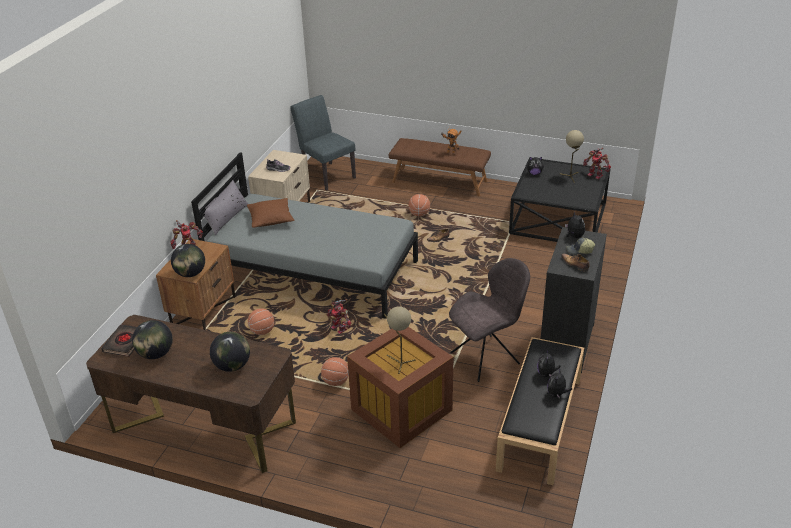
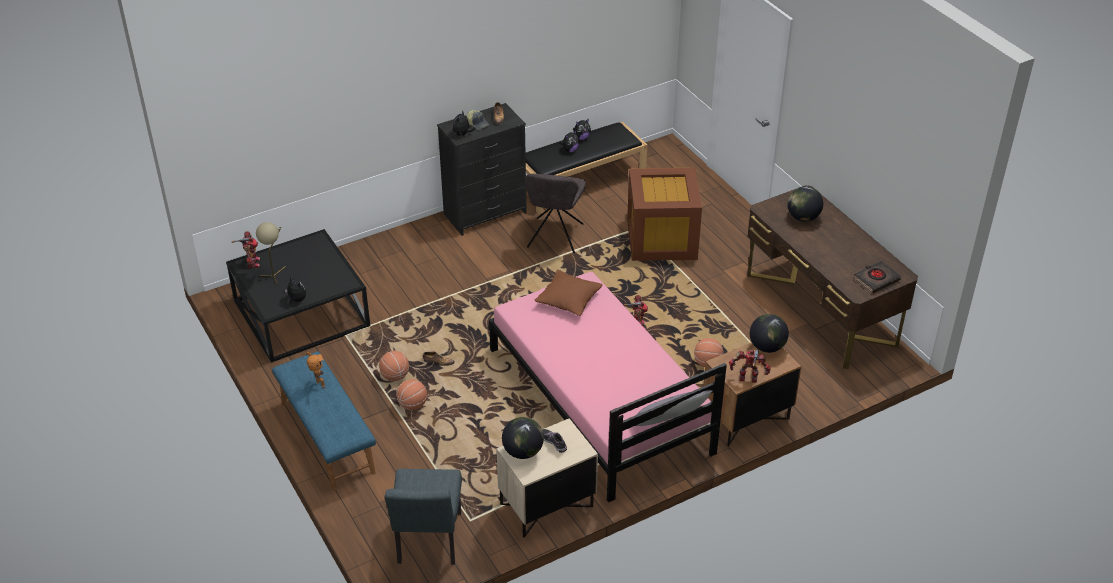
camera: 140 degrees left, 5 degrees up
globe [132,320,173,359] -> globe moved to [502,417,544,459]
grey bed [191,152,418,319] -> pink bed [489,272,727,502]
brown pillow [247,198,294,228] -> brown pillow moved to [534,270,602,316]
basketball [321,357,349,386] -> basketball moved to [379,351,409,381]
beige table lamp [384,306,416,374] -> none
brown bench [389,138,491,196] -> blue bench [272,352,376,490]
grey chair [449,258,530,382] -> grey chair turned 90 degrees counterclockwise [525,174,586,253]

